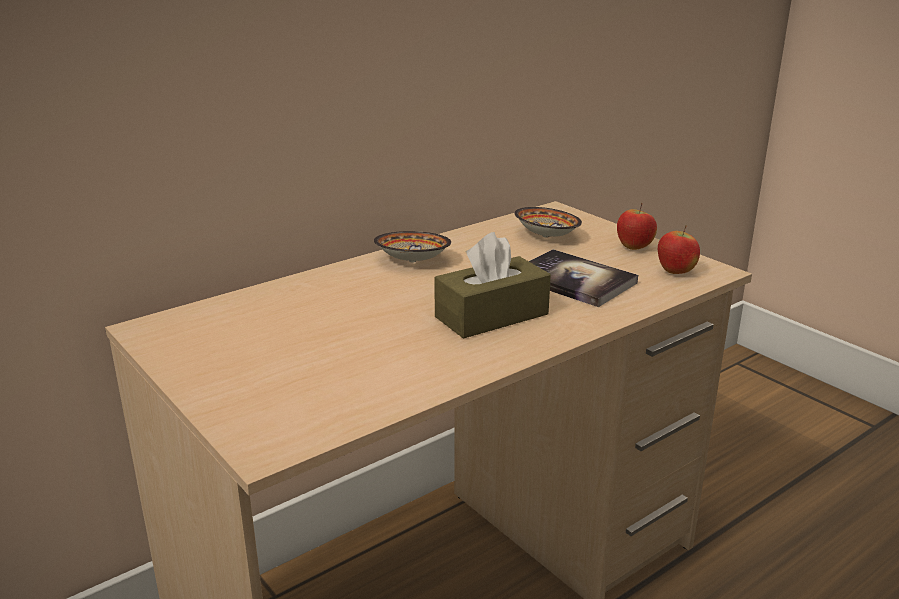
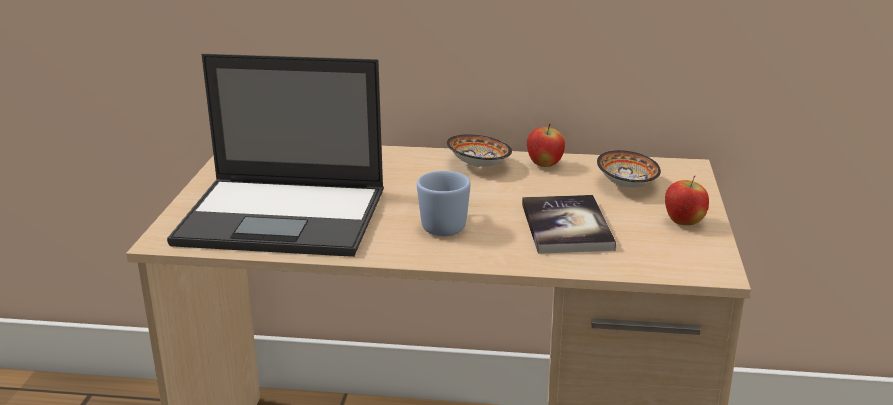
camera: 45 degrees right, 0 degrees up
brown tissue box [434,232,551,339] -> blue mug [417,171,471,236]
apple [658,225,700,274] -> apple moved to [527,123,565,167]
none -> laptop [167,54,384,257]

